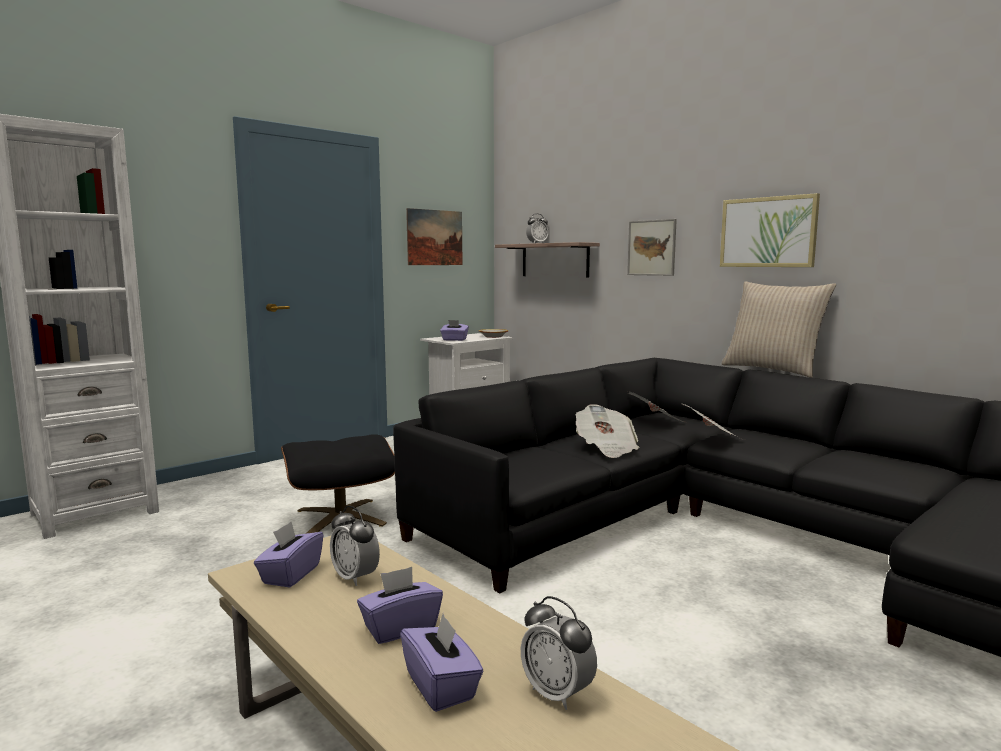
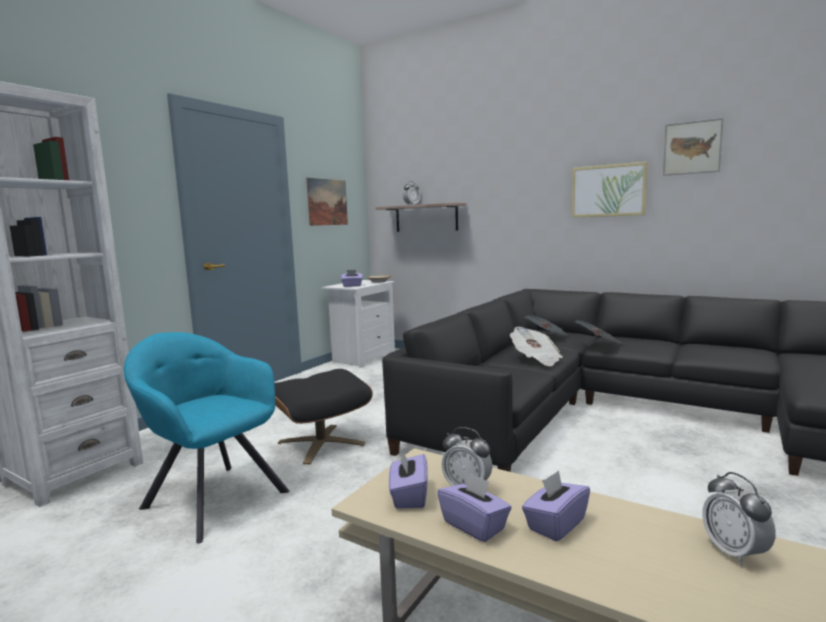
camera: 15 degrees left, 0 degrees up
purple tissue box [401,614,484,712] -> purple tissue box moved to [437,472,512,542]
alarm clock [521,596,597,710] -> alarm clock turned 45 degrees clockwise [702,472,776,566]
picture [627,219,677,276] -> picture moved to [663,118,723,176]
beige pillow [721,282,836,378] -> none
none -> turquoise armchair [124,332,290,544]

